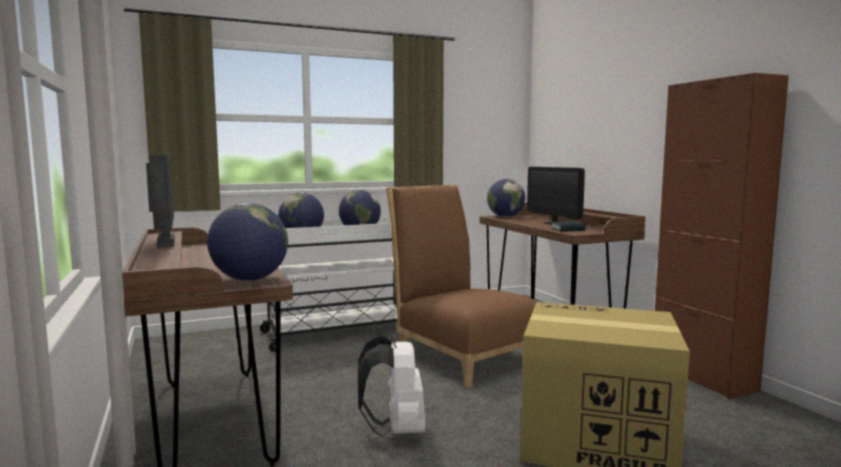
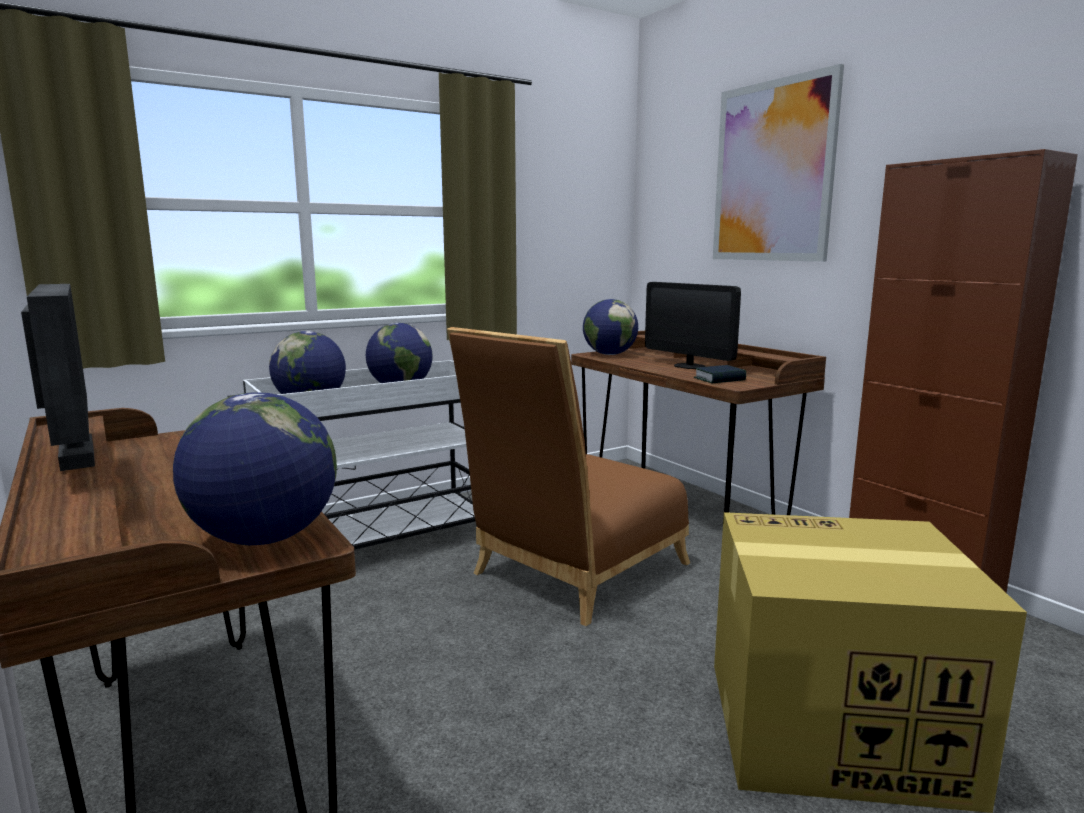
camera: 10 degrees left, 5 degrees up
white backpack [358,336,425,437] -> none
brown chair [386,185,537,388] -> brown chair turned 90 degrees counterclockwise [447,327,690,626]
none -> picture [713,64,844,262]

